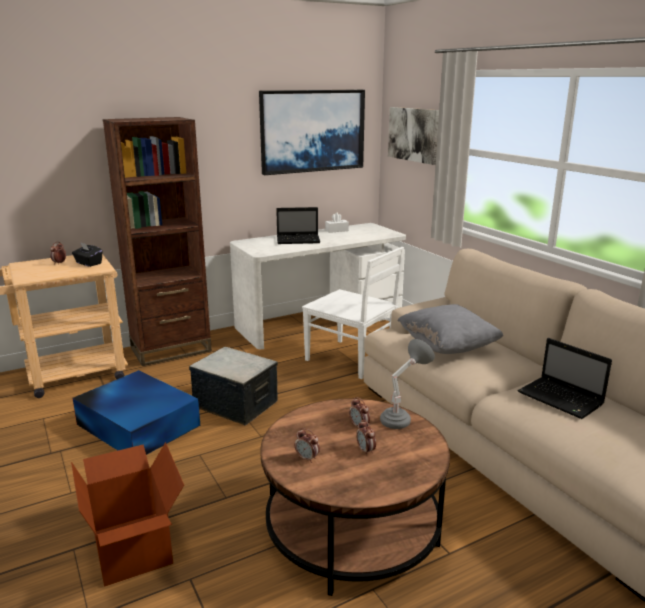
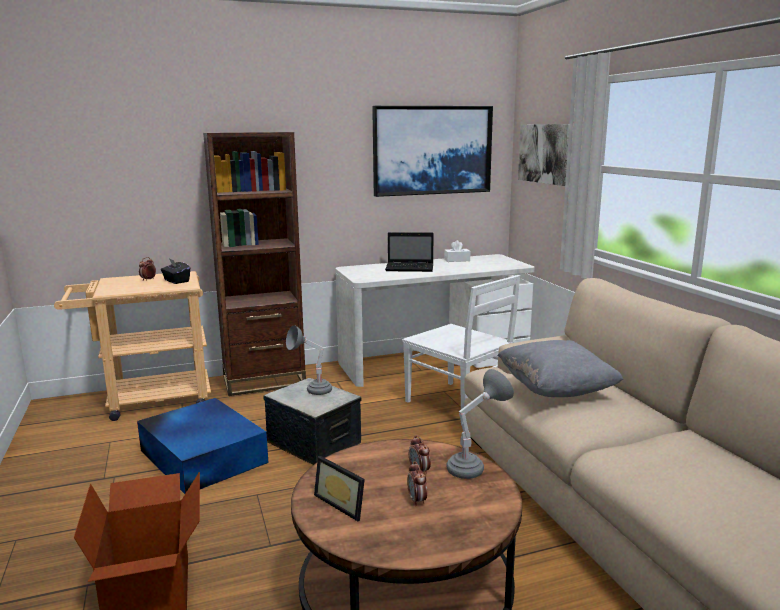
camera: 10 degrees right, 5 degrees down
alarm clock [295,428,320,463] -> picture frame [314,456,365,521]
laptop [518,338,612,419] -> none
none -> grey table lamp [286,325,332,395]

